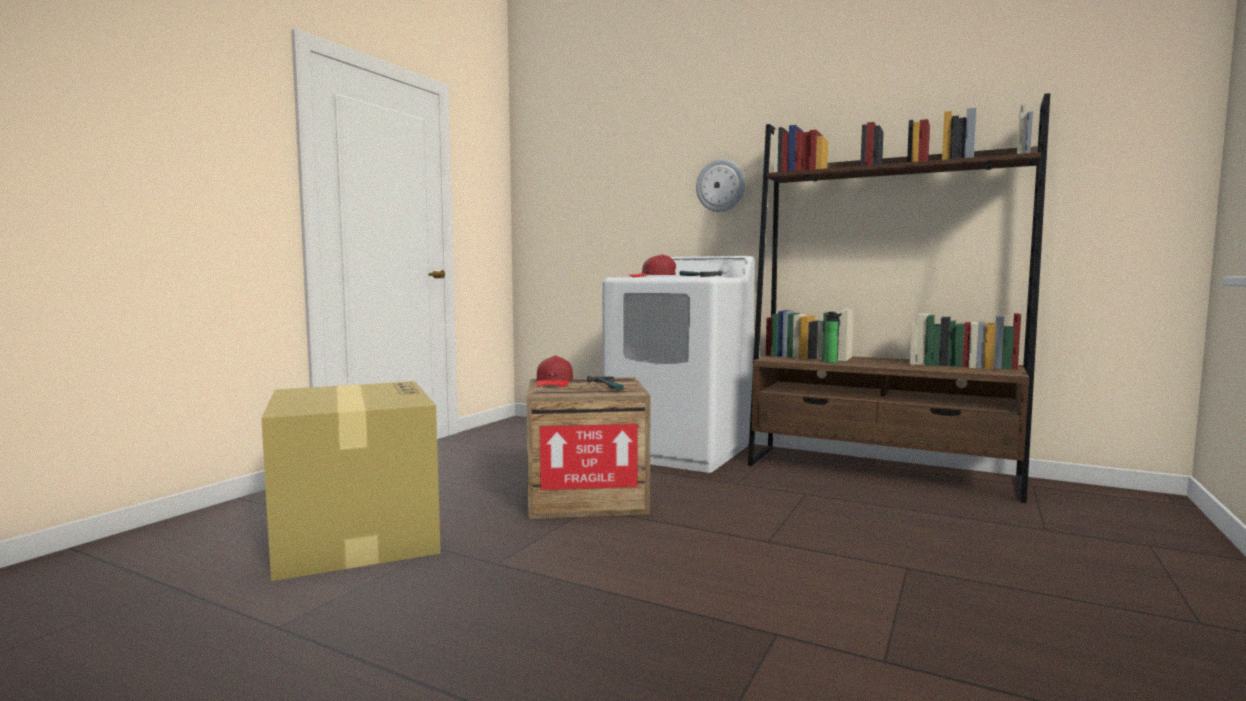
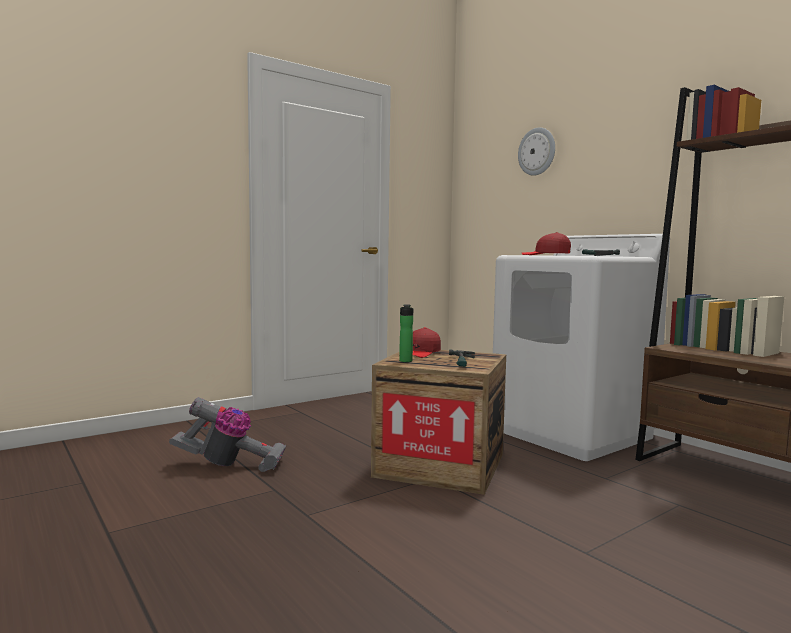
camera: 25 degrees right, 0 degrees up
cardboard box [261,381,441,581] -> vacuum cleaner [169,397,286,472]
wall clock [696,159,745,212] -> wall clock moved to [518,127,555,176]
bottle [825,312,842,363] -> bottle moved to [399,304,413,362]

